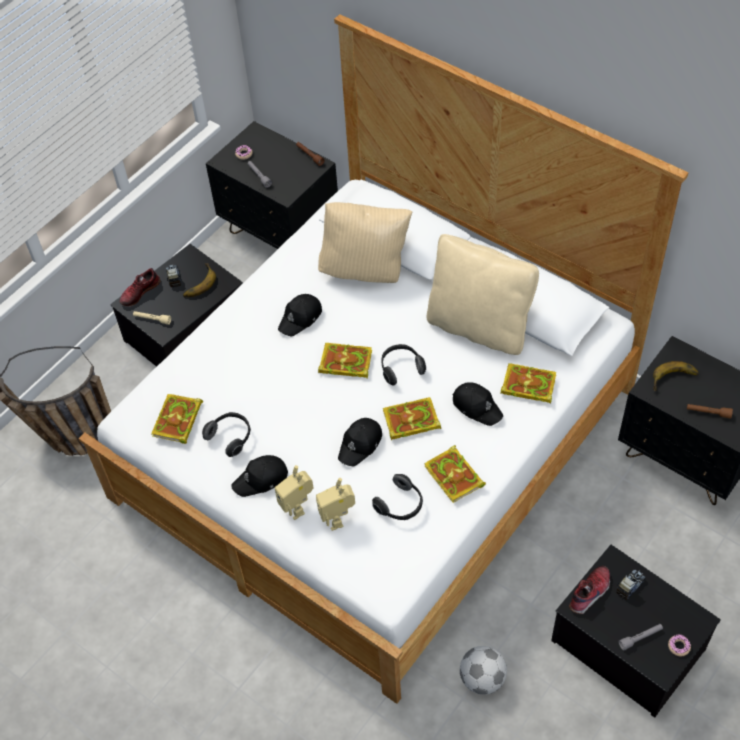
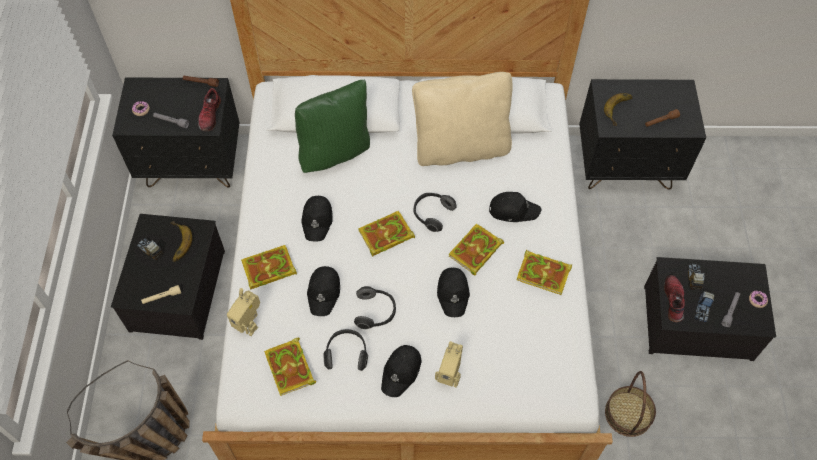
camera: 40 degrees left, 5 degrees up
shoe [120,268,161,307] -> shoe moved to [198,88,221,131]
toy robot [316,478,355,531] -> toy robot moved to [227,288,260,336]
beige pillow [318,202,412,283] -> green pillow [295,79,370,173]
headphones [372,474,423,520] -> headphones moved to [354,286,396,330]
football [460,646,507,695] -> basket [605,371,656,437]
book [501,363,556,404] -> book moved to [241,245,297,290]
none -> black cap [307,266,340,316]
none -> toy truck [694,291,715,322]

